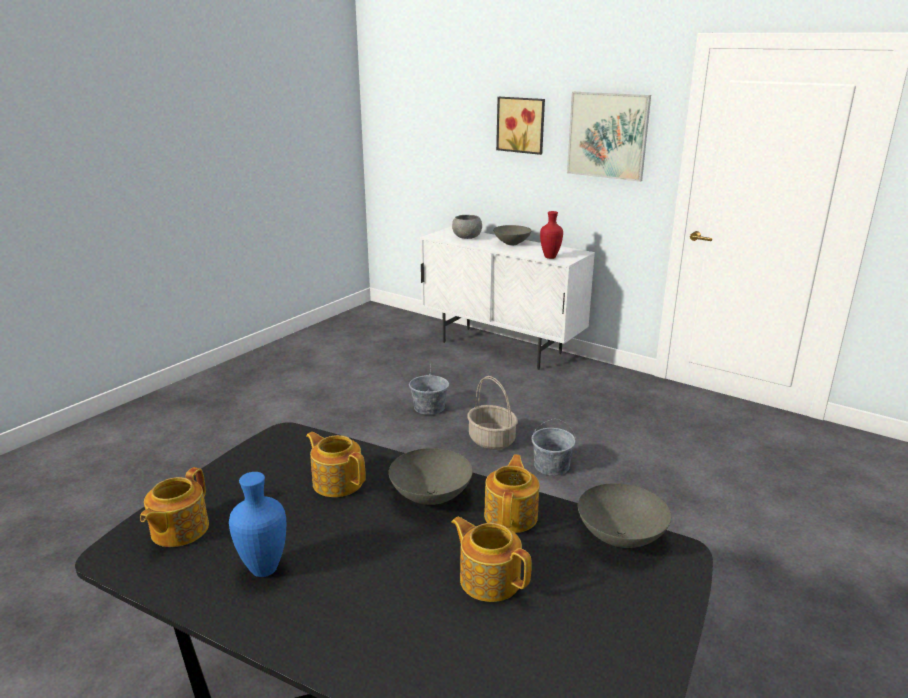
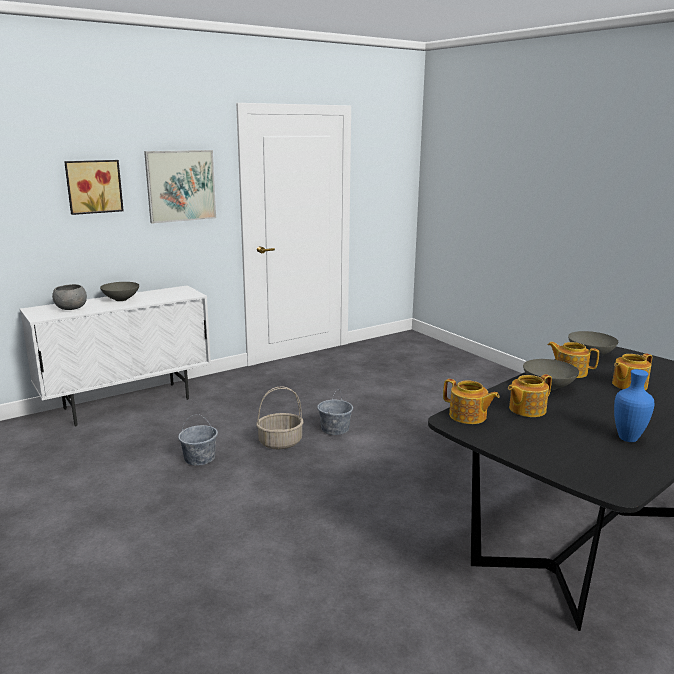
camera: 70 degrees left, 5 degrees down
teapot [140,467,209,547] -> teapot moved to [443,379,499,424]
red vase [540,211,563,259] -> none

